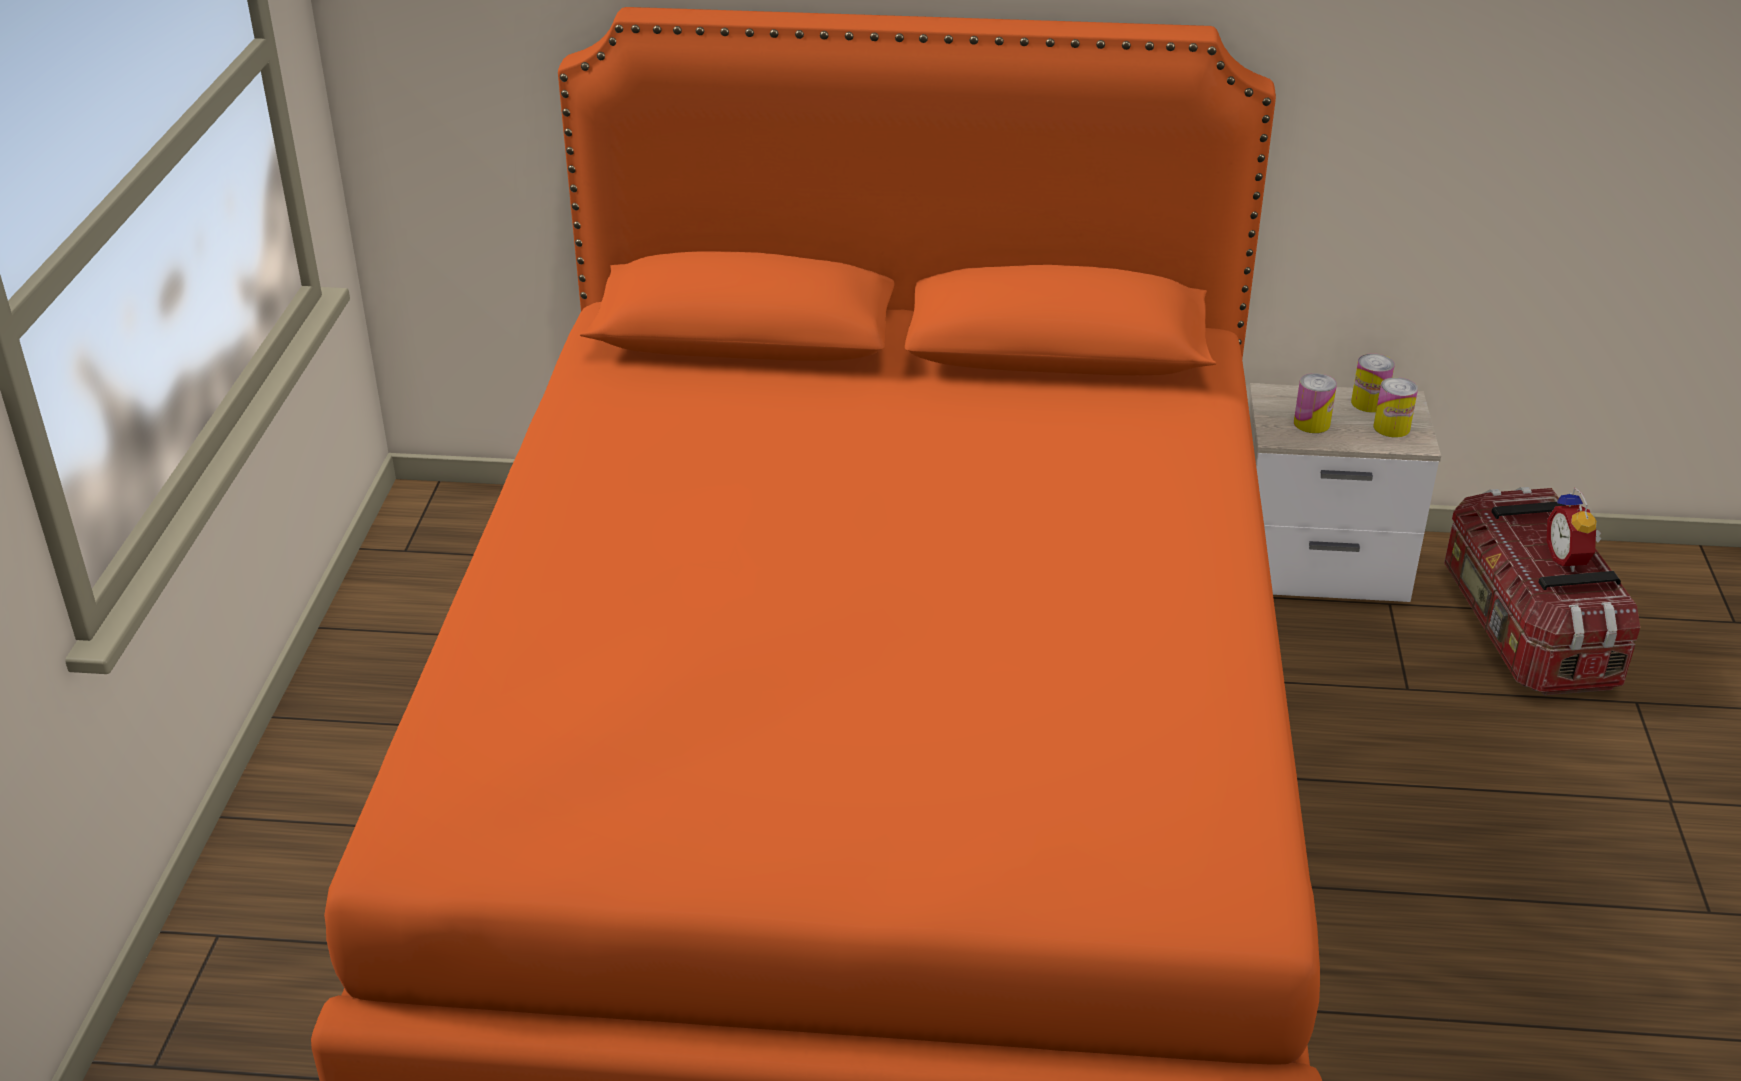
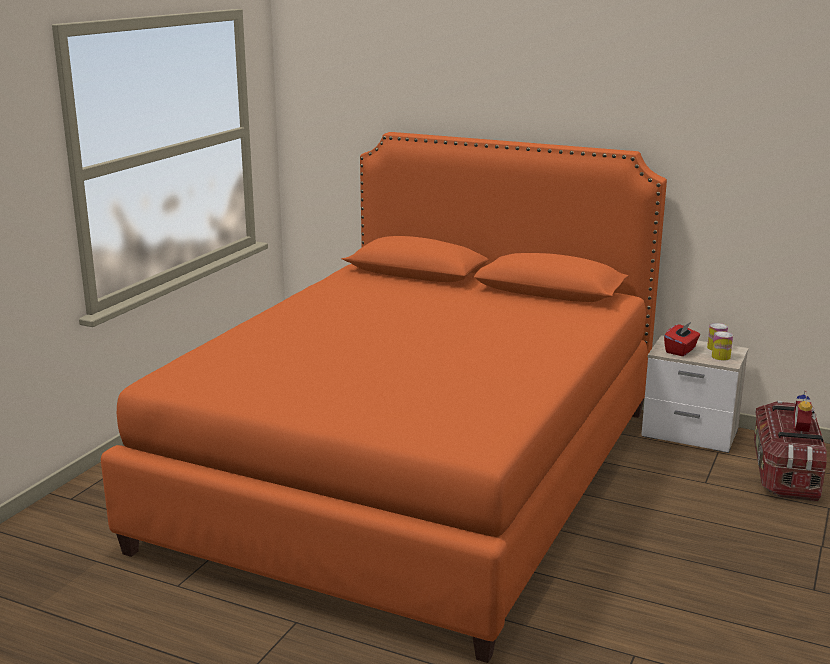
camera: 20 degrees right, 15 degrees down
can [1294,373,1337,433] -> red tissue box [664,322,700,356]

